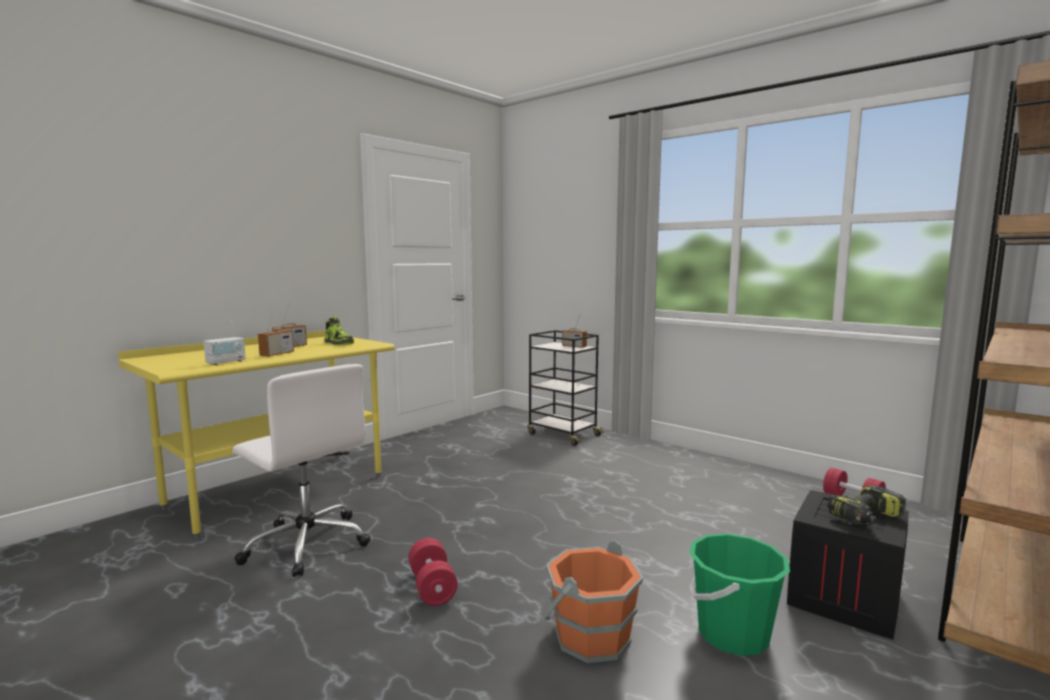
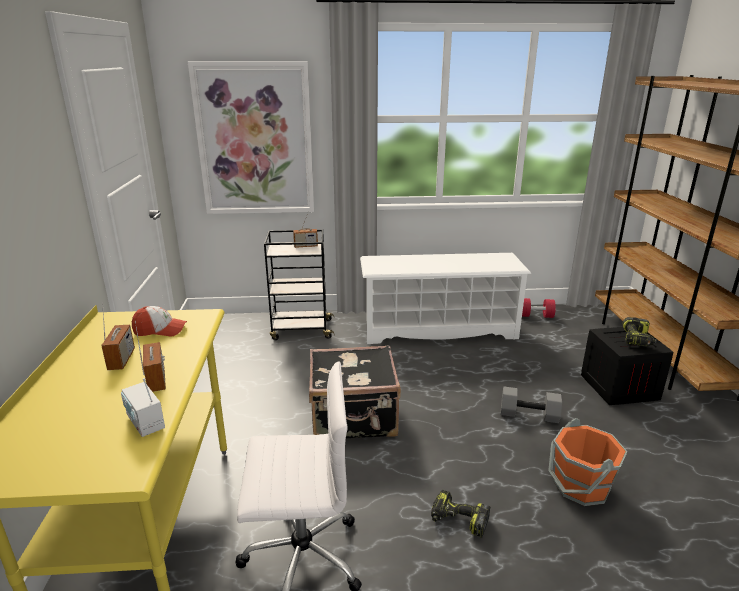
camera: 45 degrees left, 15 degrees up
radio [203,320,246,365] -> radio turned 150 degrees clockwise [121,378,165,437]
shoe [324,317,354,345] -> cap [132,306,187,337]
red dumbbell [409,538,458,606] -> power drill [431,489,490,538]
green bucket [689,533,790,656] -> none
none -> picture [188,61,314,214]
none -> black suitcase [309,345,401,438]
none -> white shoe rack [360,253,531,344]
none -> grey dumbbell [501,386,562,423]

